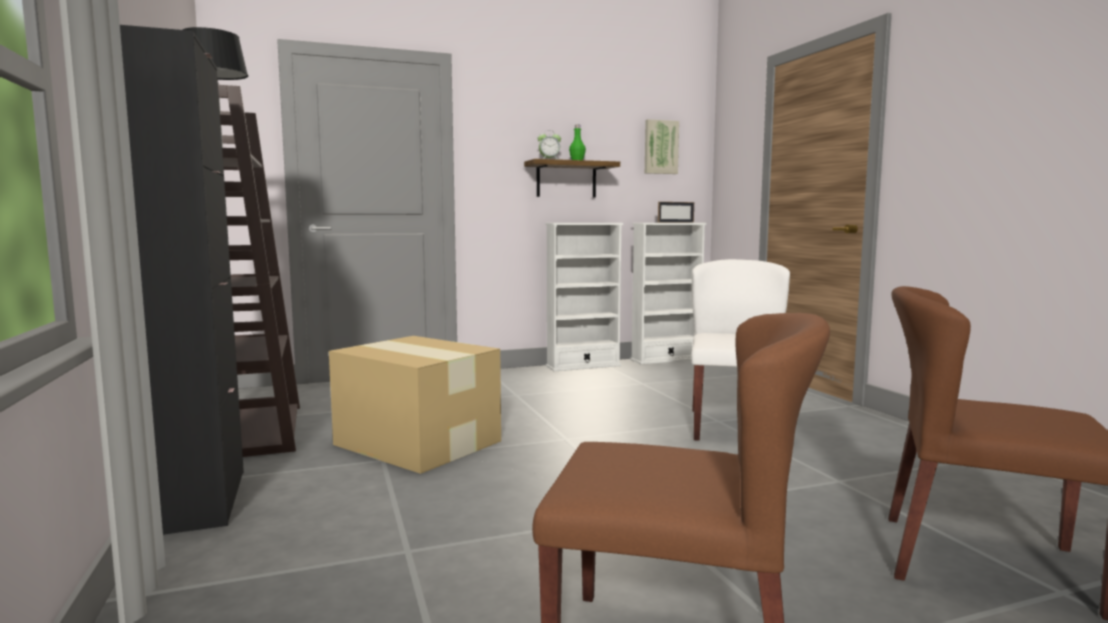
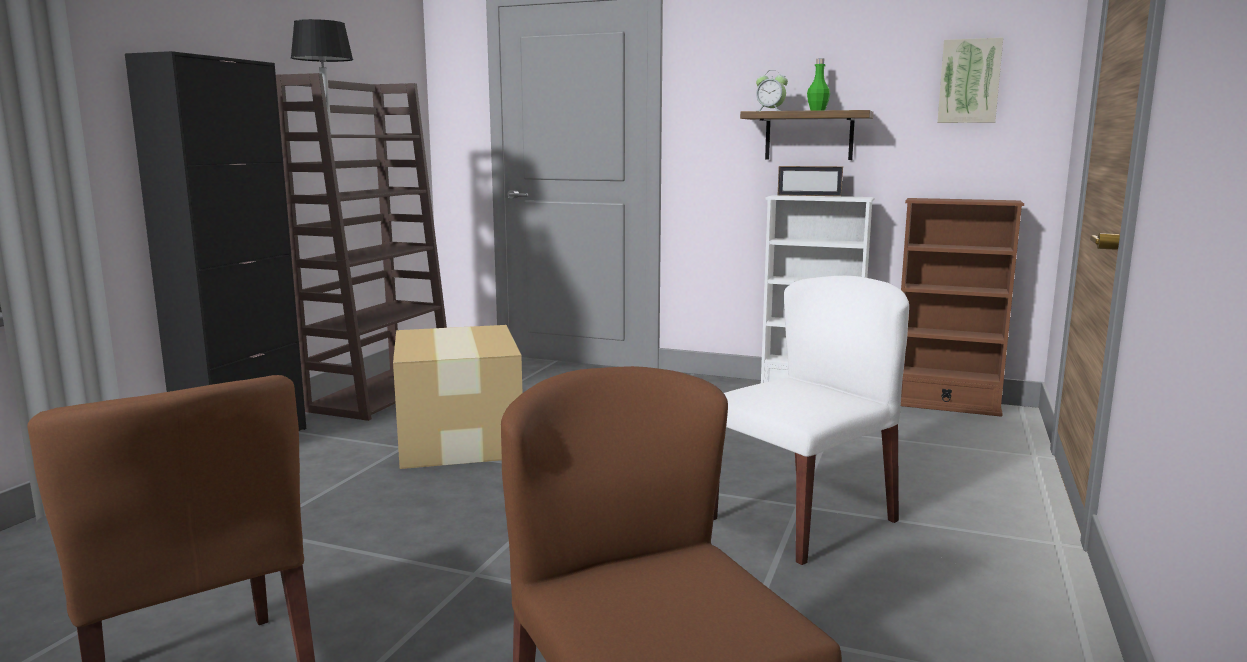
camera: 40 degrees right, 5 degrees up
white bookcase [630,223,707,365] -> brown bookcase [901,198,1024,417]
picture frame [658,202,694,223] -> picture frame moved to [778,166,843,196]

